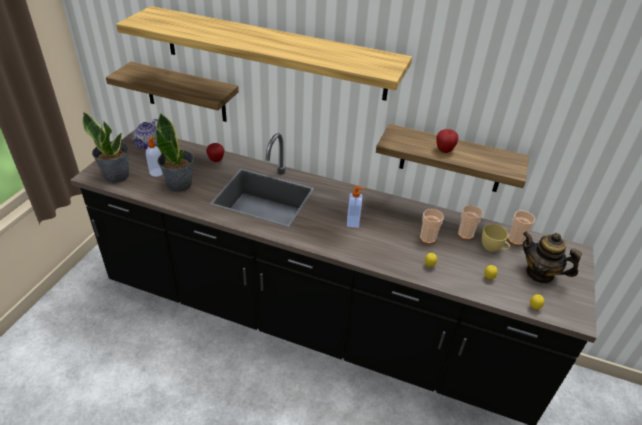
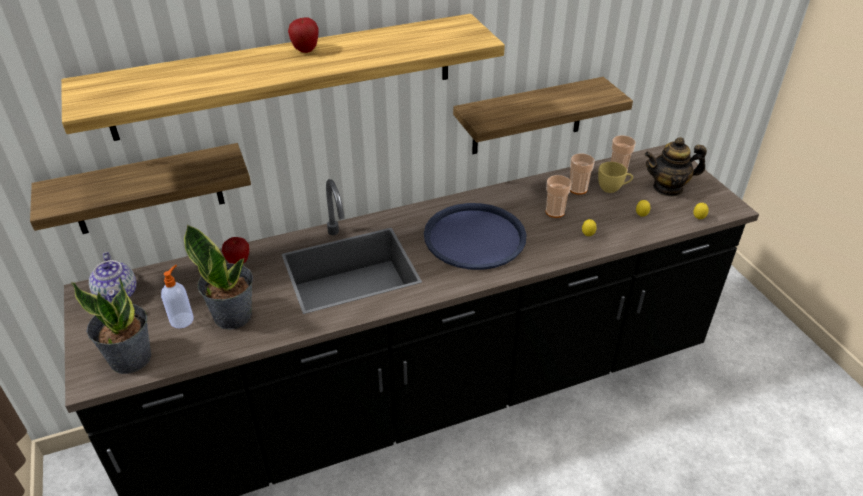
camera: 40 degrees left, 0 degrees up
soap dispenser [347,186,365,228] -> blue tray [424,203,527,270]
apple [436,129,458,153] -> apple moved to [288,18,318,53]

